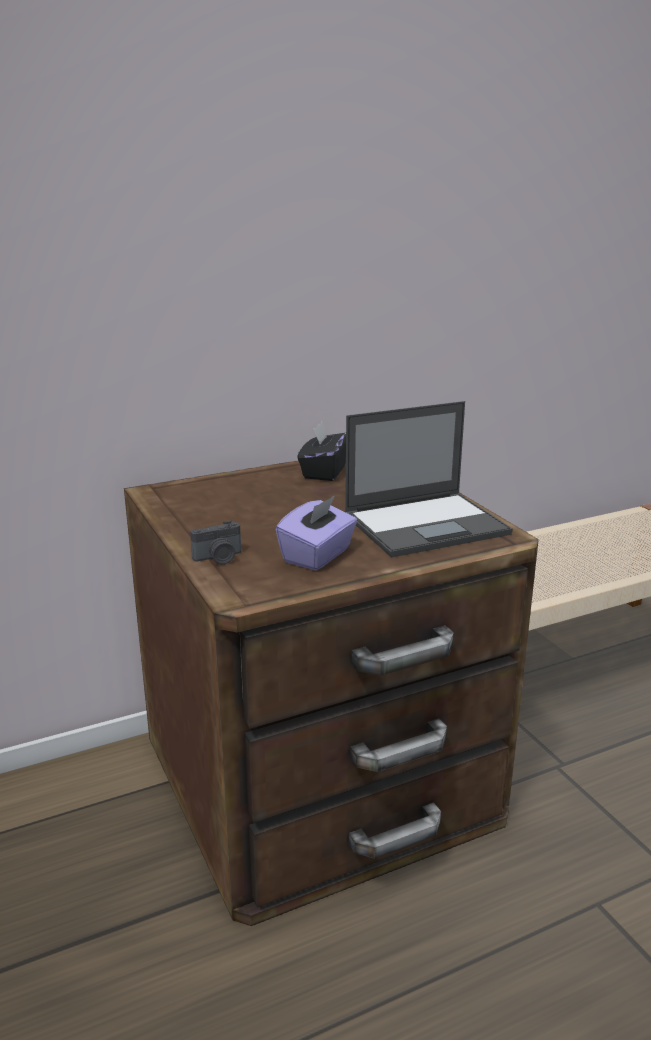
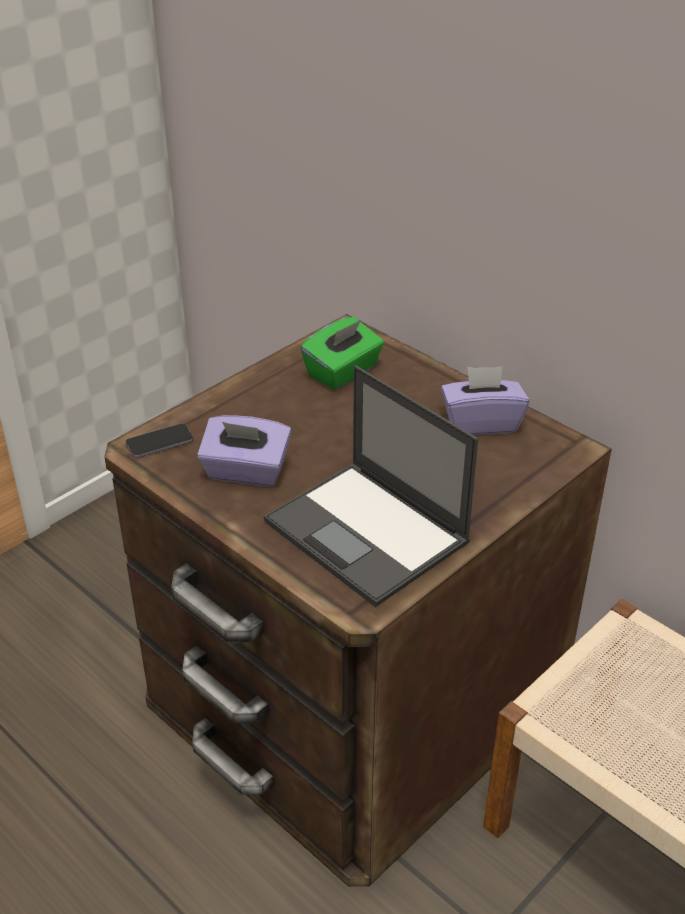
camera: 70 degrees right, 15 degrees up
camera [190,520,241,565] -> none
black tissue box [297,421,346,481] -> purple tissue box [441,367,529,435]
none -> phone [125,423,194,458]
none -> green tissue box [301,317,384,390]

